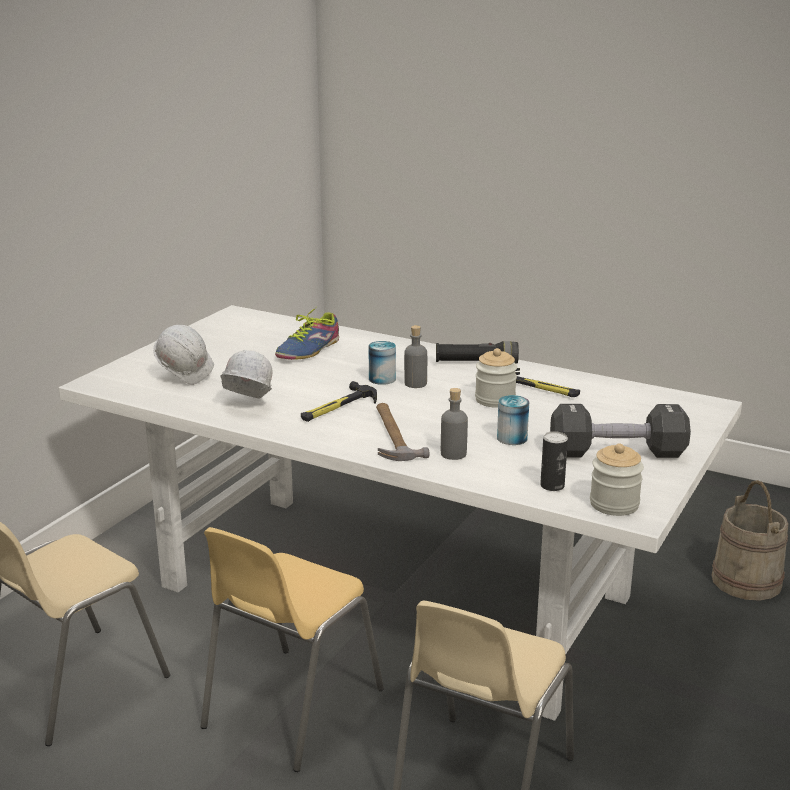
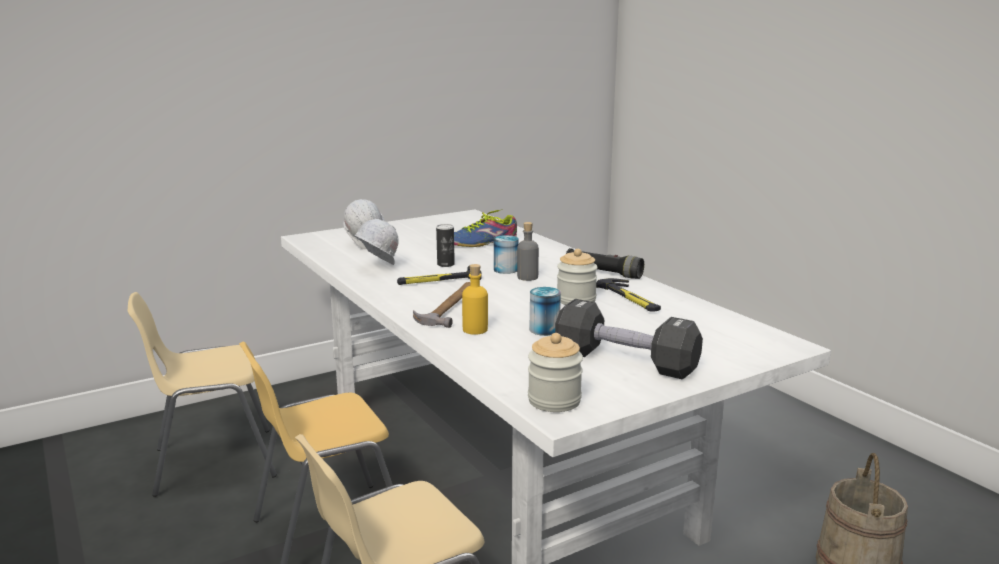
camera: 30 degrees right, 5 degrees down
grey bottle [441,388,468,460] -> yellow bottle [462,264,488,335]
can [540,431,568,491] -> can moved to [436,224,455,267]

